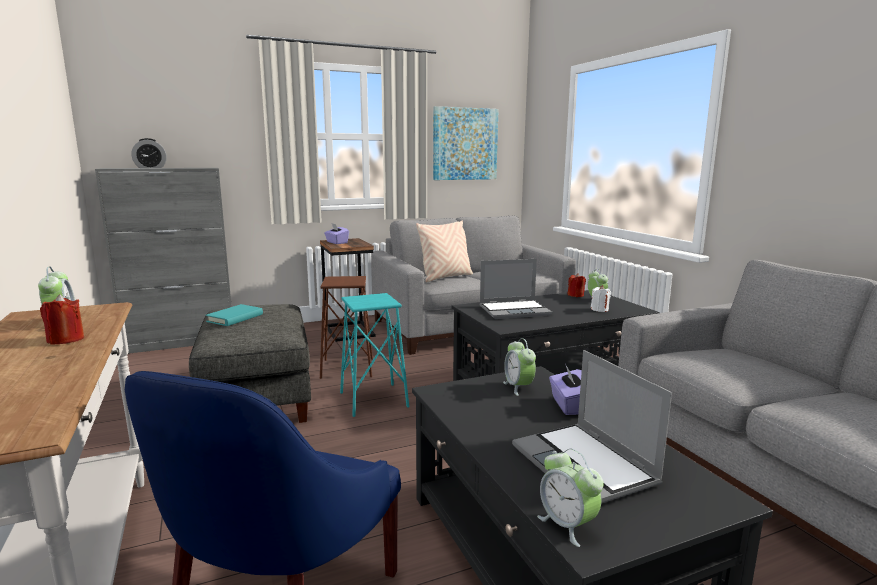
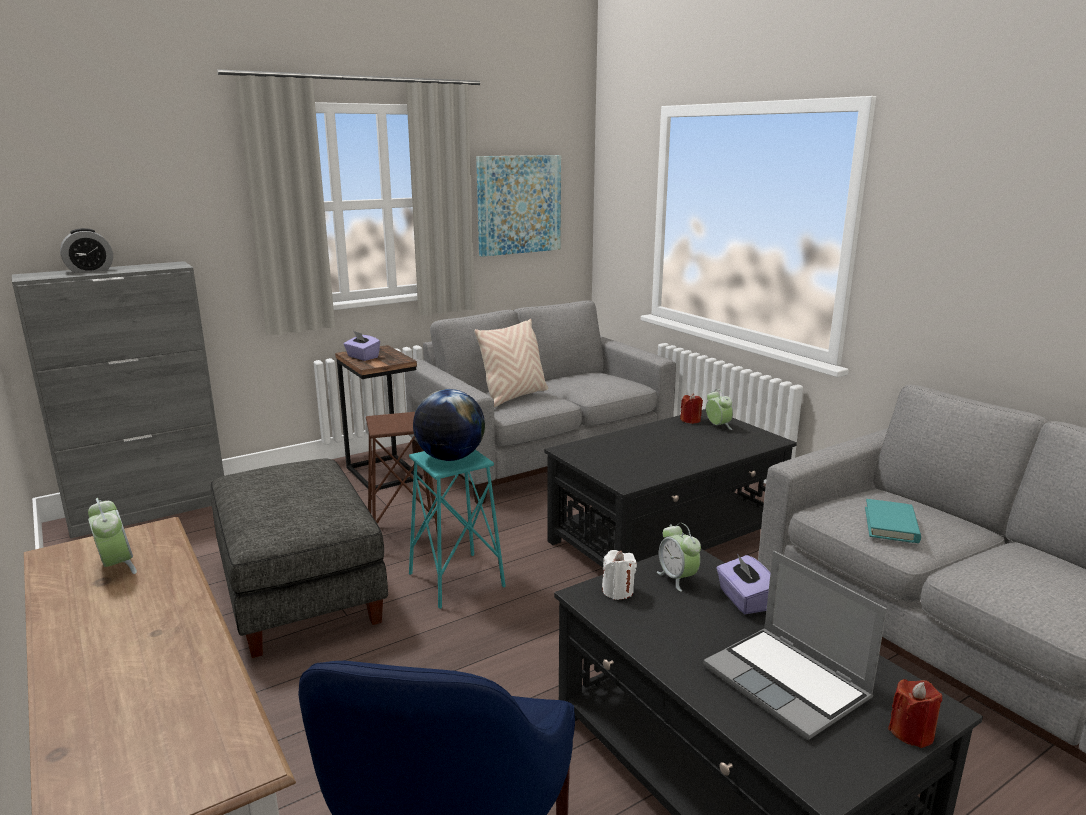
camera: 10 degrees left, 5 degrees up
red candle [40,294,84,345] -> red candle moved to [888,679,942,748]
turquoise book [206,304,263,326] -> turquoise book moved to [865,499,921,543]
laptop [480,259,552,319] -> none
alarm clock [537,448,604,547] -> none
white candle [591,285,611,312] -> white candle moved to [602,550,637,600]
none -> globe [413,389,485,461]

